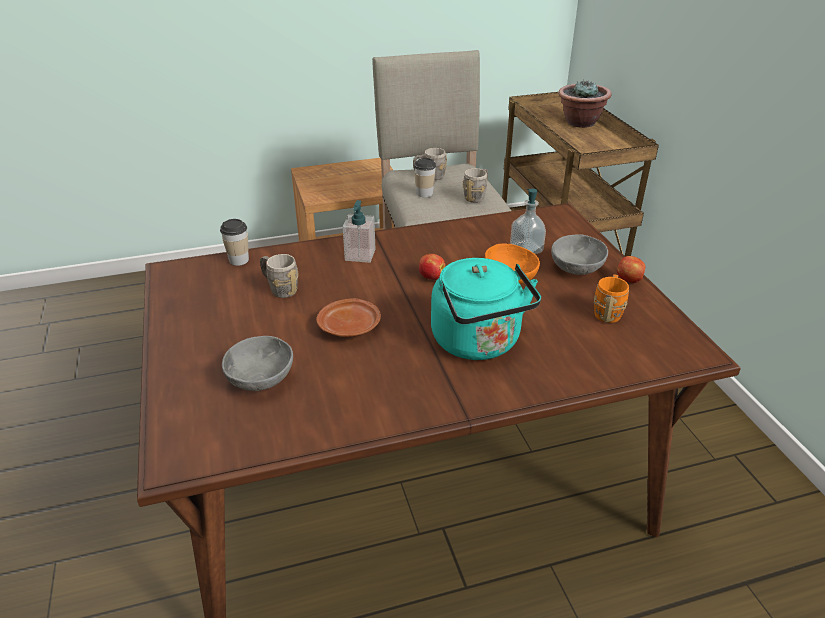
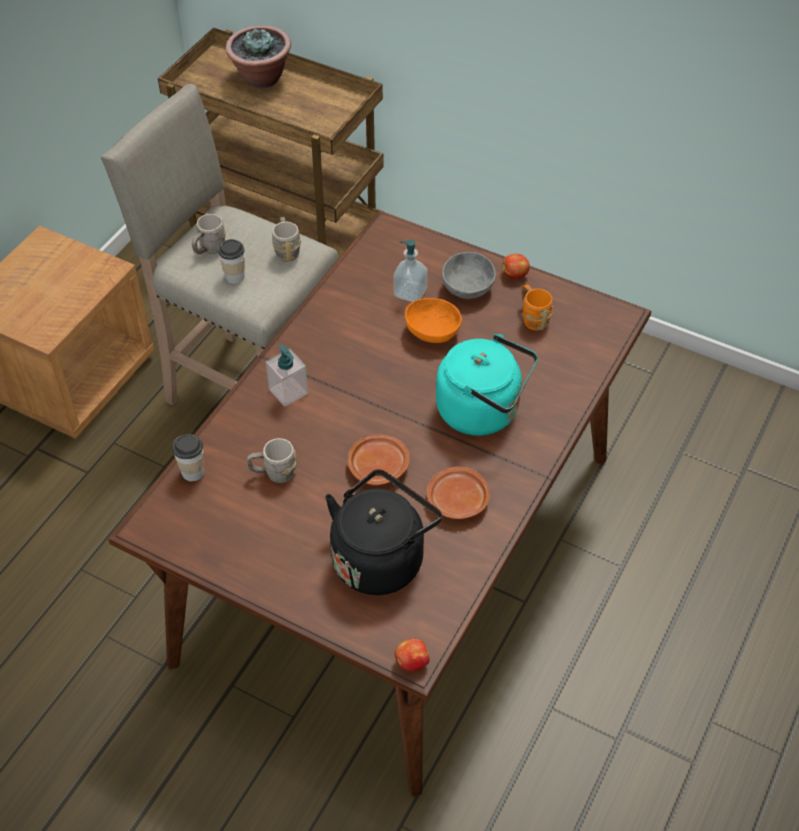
camera: 45 degrees left, 15 degrees up
grey bowl [222,336,293,391] -> black kettle [325,469,442,595]
apple [419,254,446,280] -> apple moved to [395,639,430,671]
none -> brown plate [427,466,490,519]

